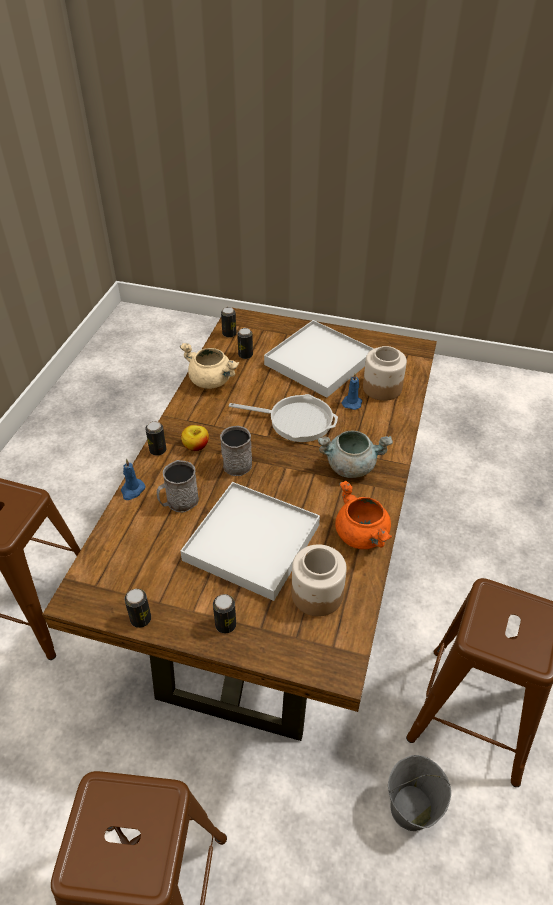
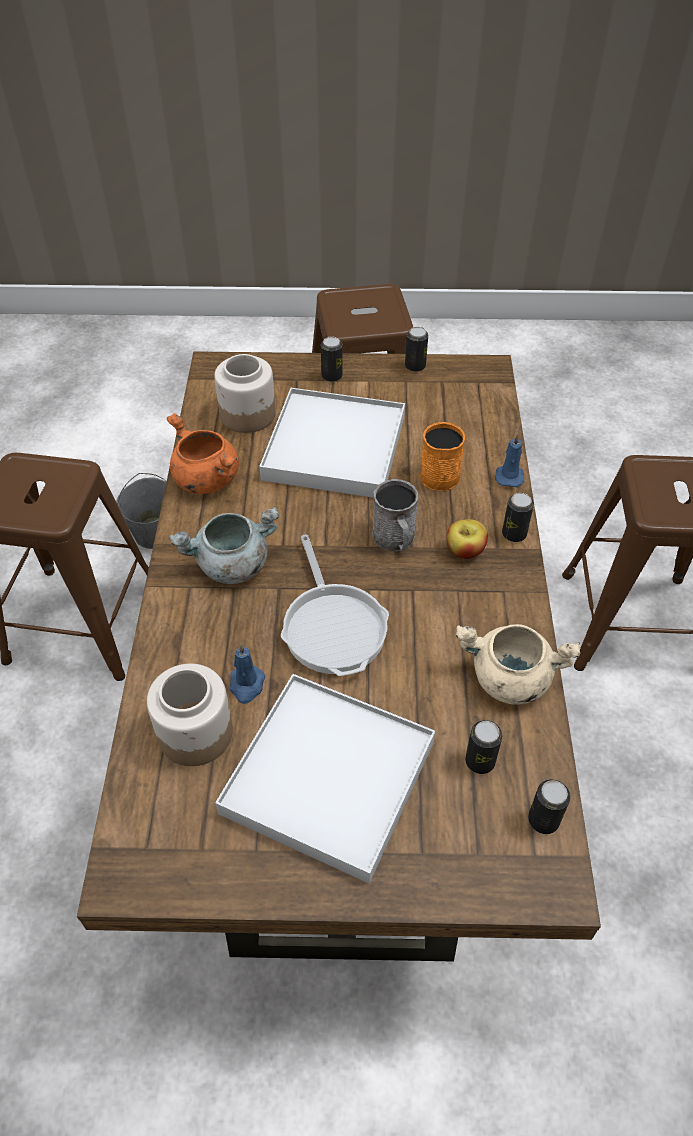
camera: 165 degrees right, 5 degrees up
grey mug [157,460,199,513] -> orange mug [420,422,465,491]
frying pan [229,394,338,442] -> frying pan turned 105 degrees counterclockwise [281,534,389,676]

